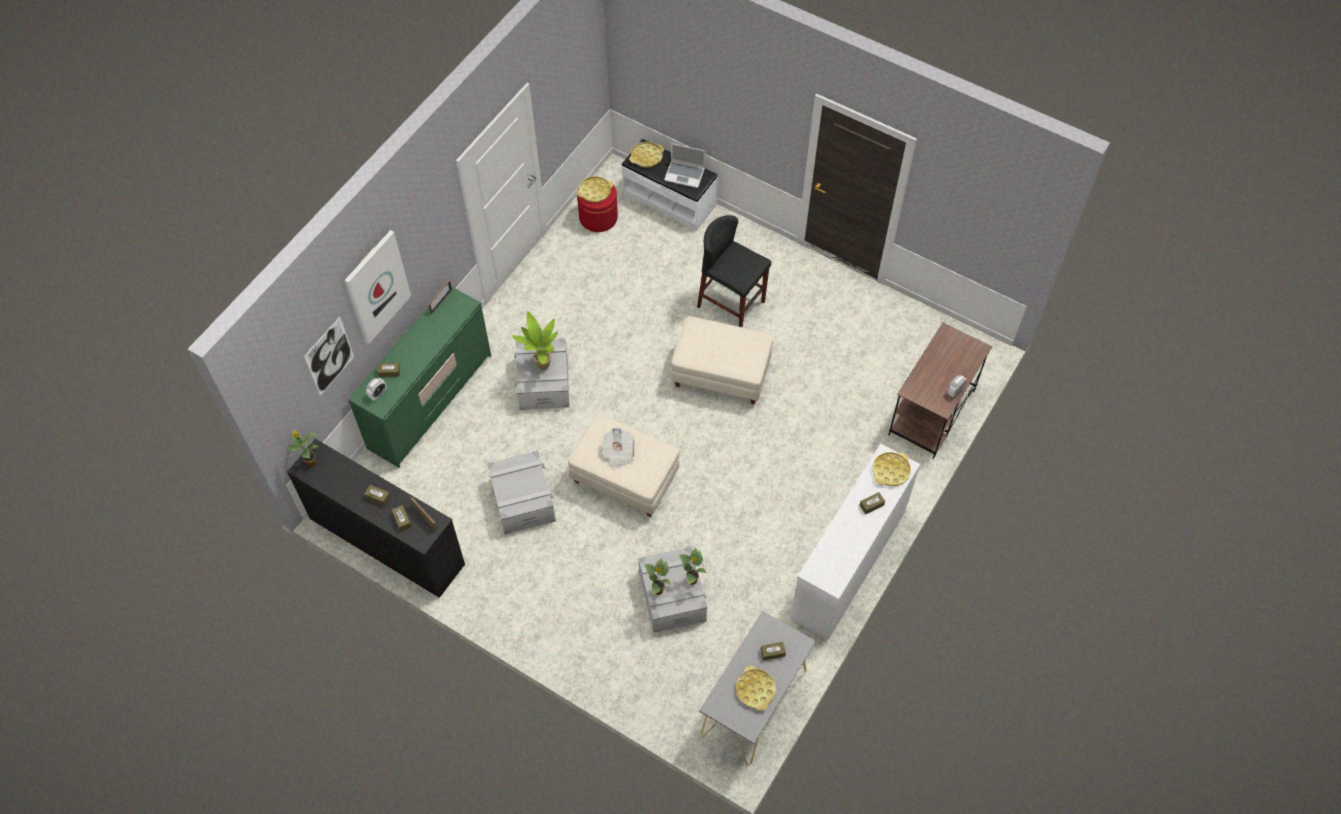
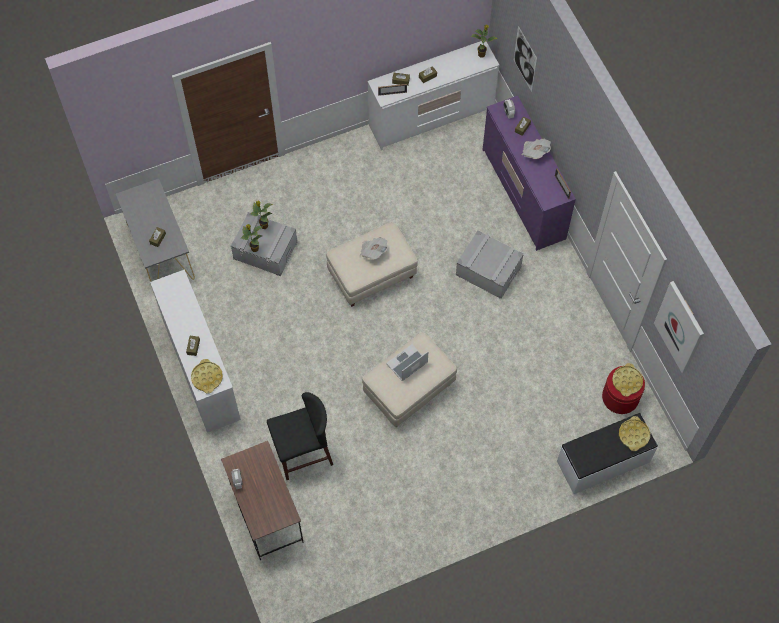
camera: 125 degrees right, 5 degrees up
black dresser [287,439,465,598] -> white dresser [368,41,499,150]
picture [345,230,411,344] -> picture moved to [654,281,704,373]
green dresser [348,286,491,468] -> purple dresser [482,96,576,251]
grey storage box [487,450,556,534] -> none
potted plant [512,311,558,370] -> none
laptop [664,143,705,188] -> laptop moved to [386,344,428,382]
black stool [697,215,771,327] -> black stool moved to [267,392,333,480]
yellow tray [736,666,776,711] -> none
none -> newspaper [522,138,551,159]

